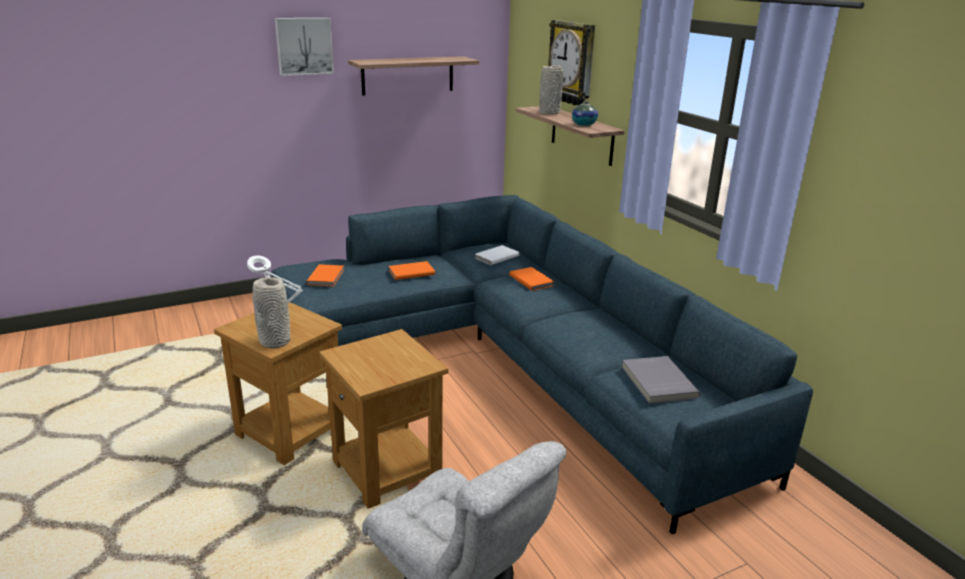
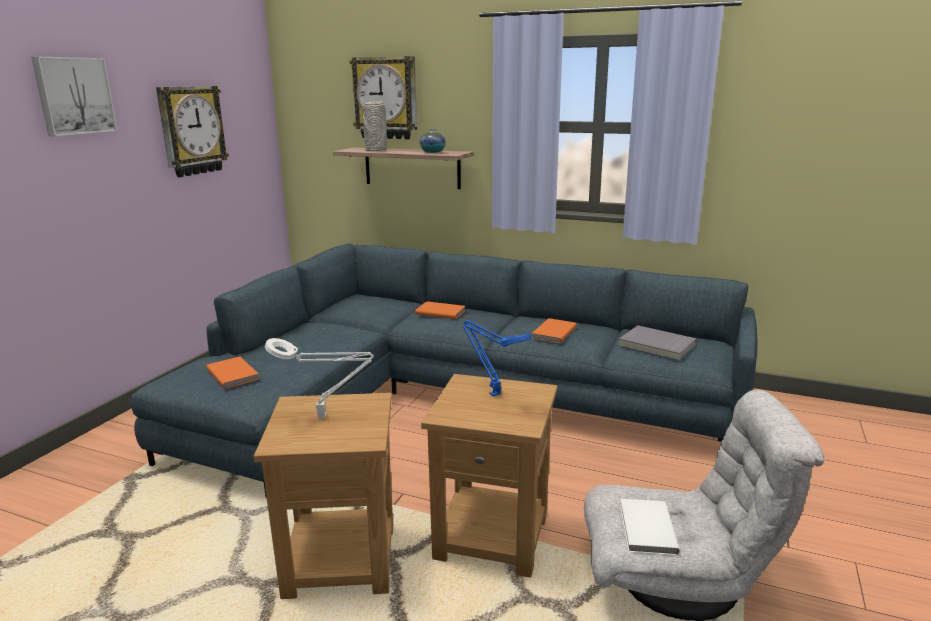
camera: 40 degrees left, 5 degrees down
grey vase [253,277,291,348] -> none
shelf [348,56,479,96] -> wall clock [156,86,229,177]
orange book [389,261,435,280] -> orange book moved to [532,318,577,343]
white book [475,245,520,265] -> white book moved to [620,499,680,555]
none -> blue table lamp [463,320,531,396]

